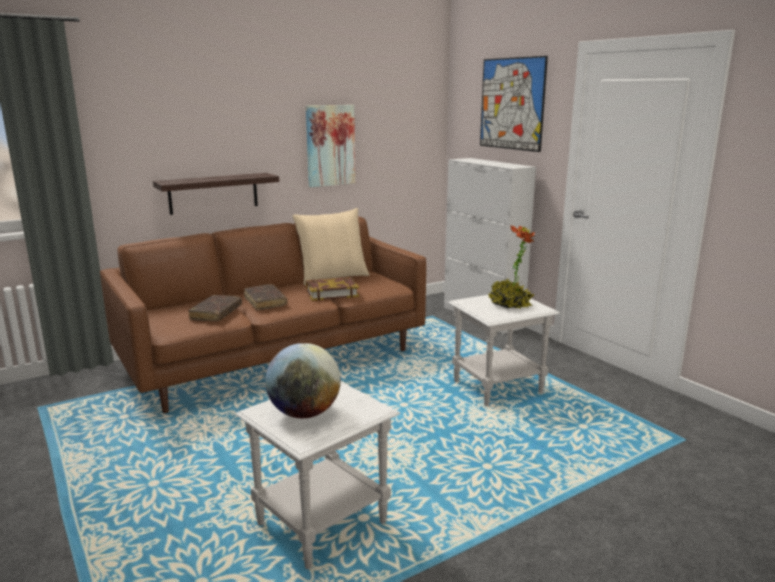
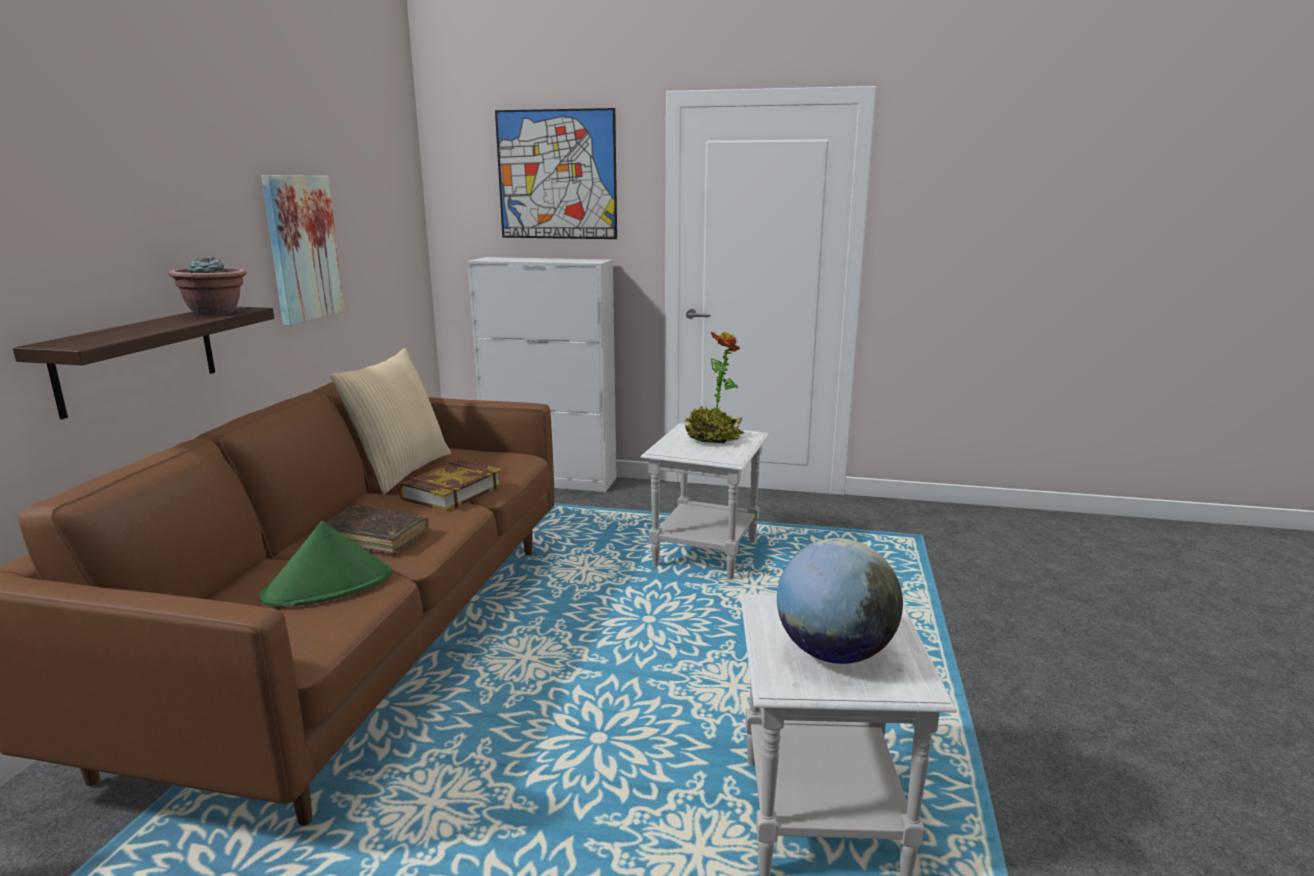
camera: 45 degrees left, 0 degrees up
brown book [188,295,242,321] -> green hat [259,521,393,607]
none -> potted plant [169,257,247,316]

